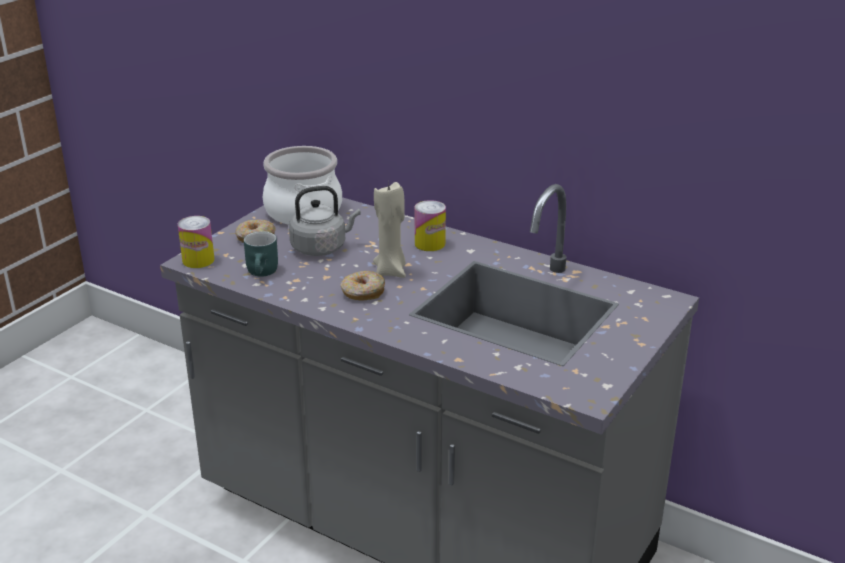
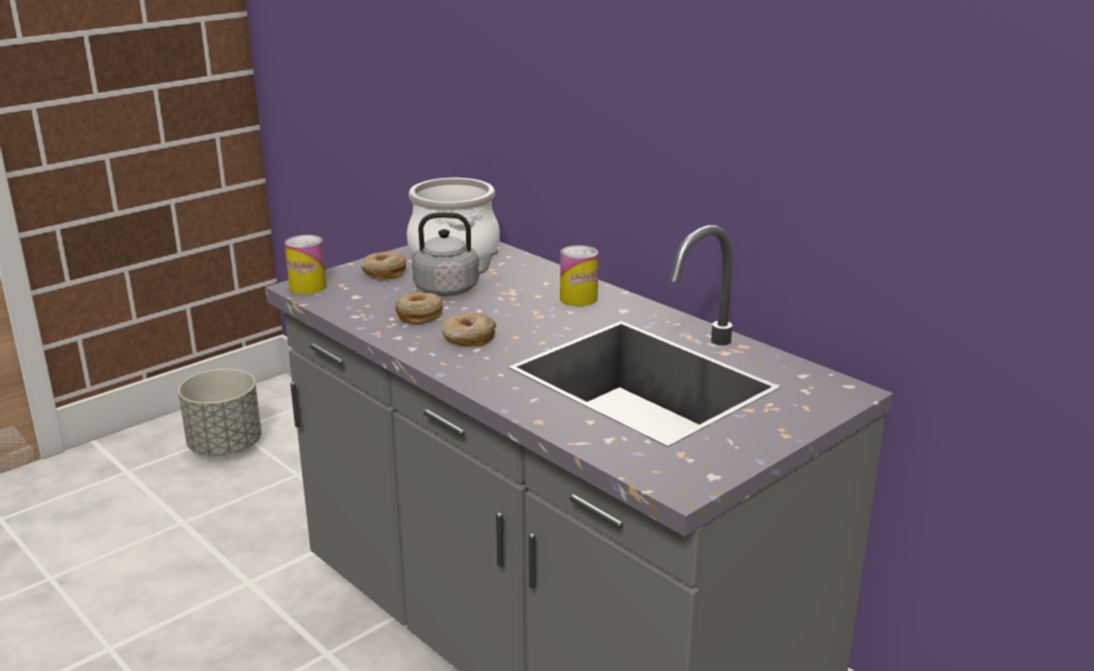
camera: 15 degrees right, 5 degrees down
turquoise mug [244,231,278,277] -> none
beige candle [373,182,406,278] -> none
none -> grey planter [178,369,262,456]
none -> donut [395,292,443,324]

